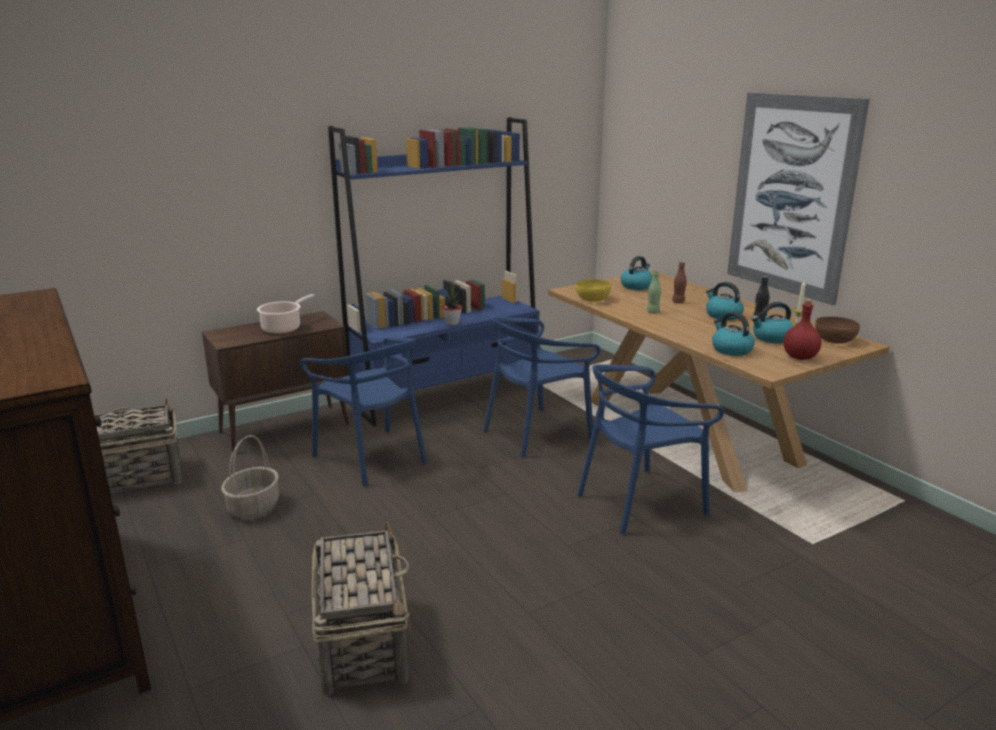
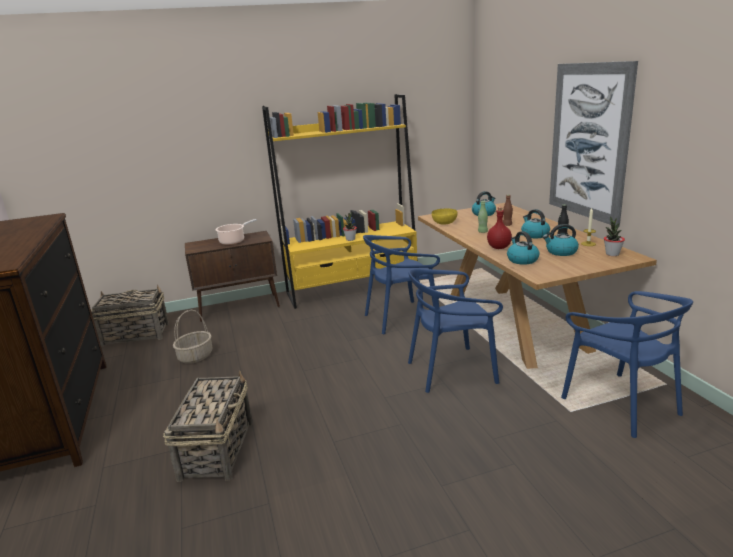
camera: 15 degrees right, 0 degrees up
blue chair [300,336,427,486] -> blue chair moved to [561,291,693,438]
blue bookcase [328,117,539,427] -> yellow bookcase [262,94,418,309]
red bottle [784,299,821,360] -> red bottle moved to [487,207,512,249]
brown bowl [815,317,860,344] -> potted plant [604,217,625,256]

